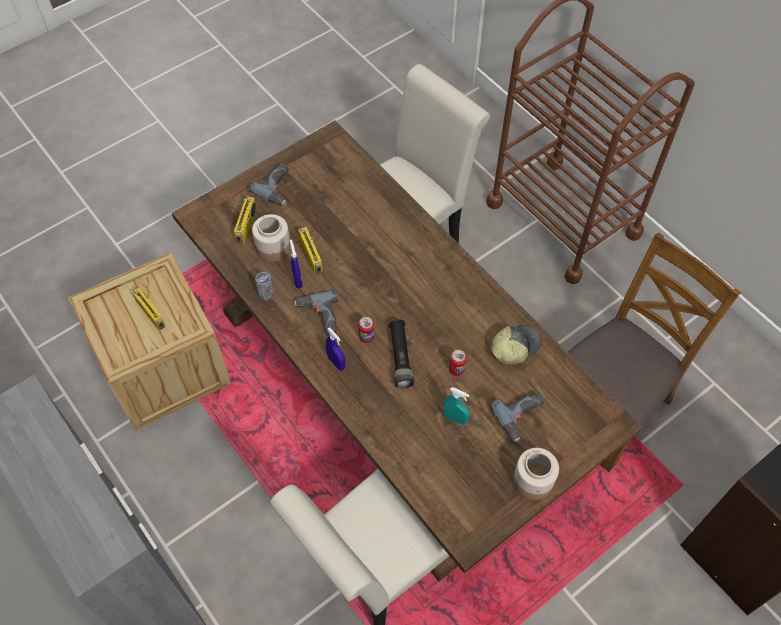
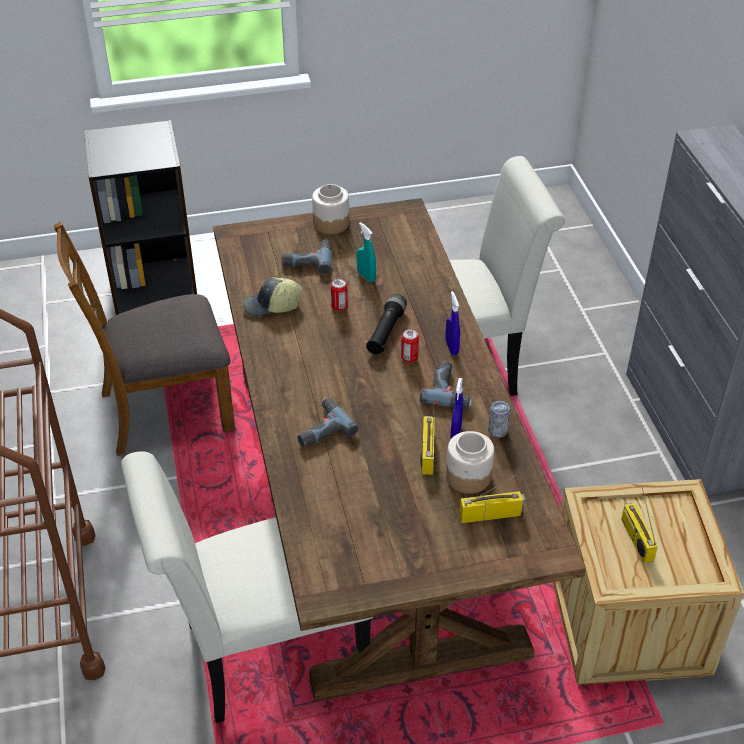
camera: 155 degrees left, 15 degrees down
radio [233,196,257,244] -> radio turned 45 degrees clockwise [459,475,525,523]
power drill [249,163,289,206] -> power drill moved to [298,398,358,447]

